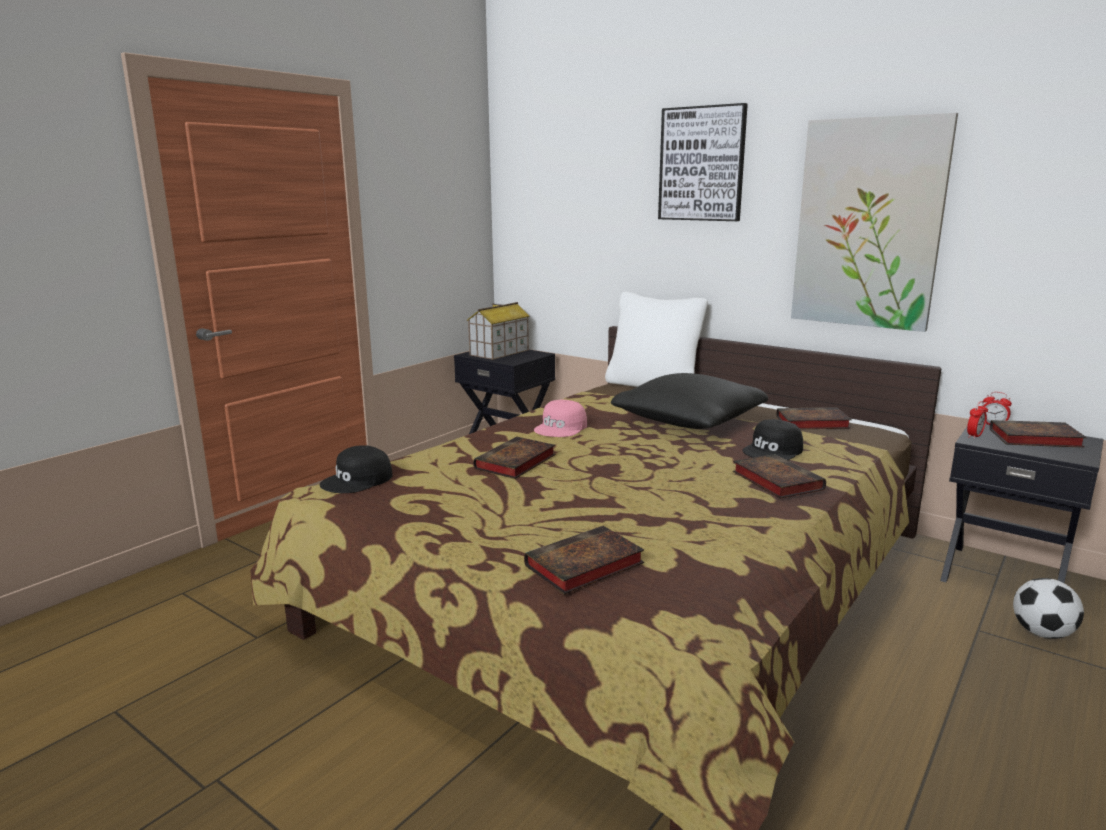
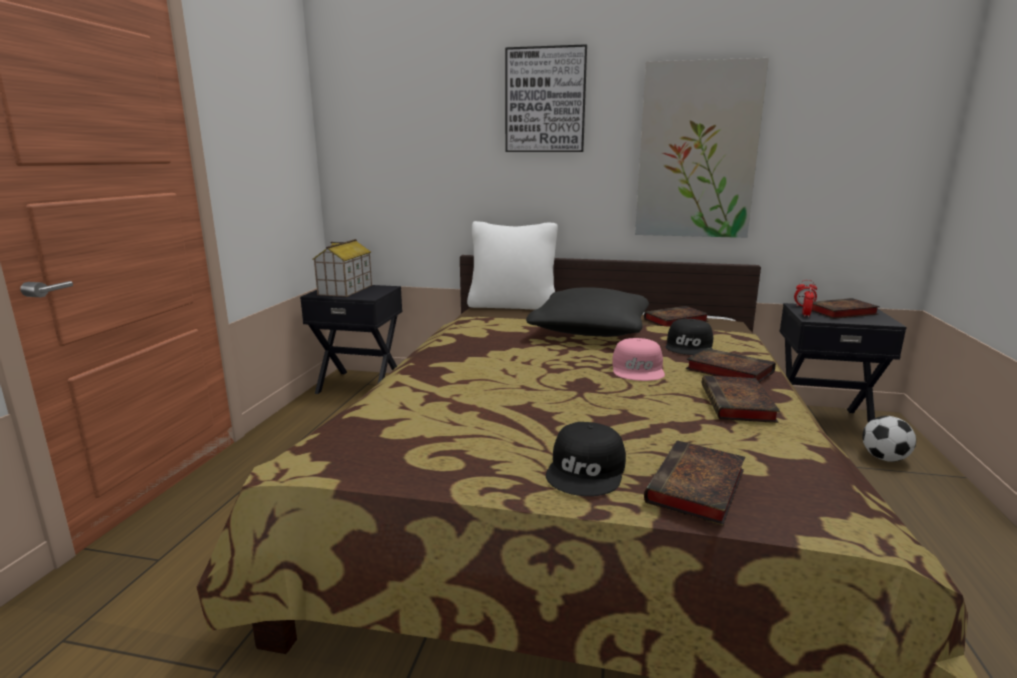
camera: 25 degrees left, 0 degrees up
black cap [320,445,393,493] -> black cap moved to [546,422,626,496]
book [473,437,555,479] -> book moved to [702,375,780,423]
pink cap [534,400,587,437] -> pink cap moved to [612,338,665,381]

